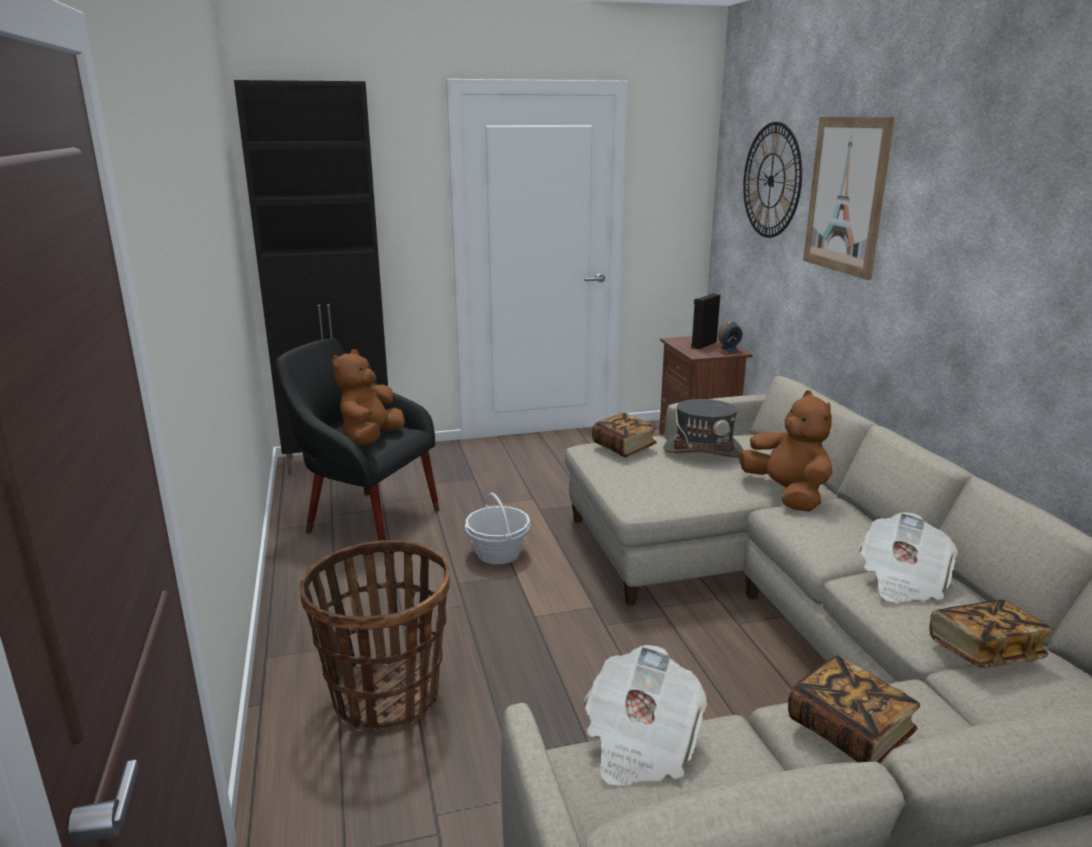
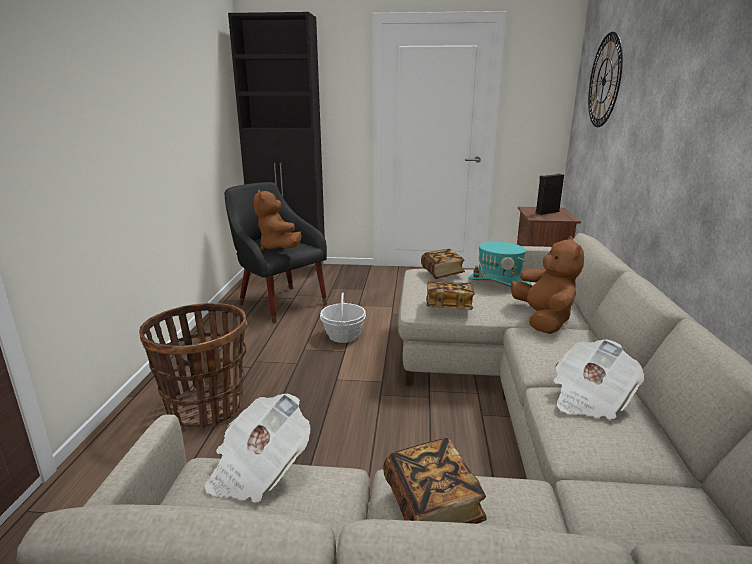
camera: 20 degrees right, 0 degrees up
brown plush toy [332,350,405,446] -> brown plush toy turned 60 degrees counterclockwise [254,190,302,251]
grey hat [663,399,743,458] -> turquoise hat [468,242,531,287]
alarm clock [716,322,742,354] -> none
picture [803,117,895,280] -> none
book [929,600,1053,668] -> book moved to [426,282,475,310]

